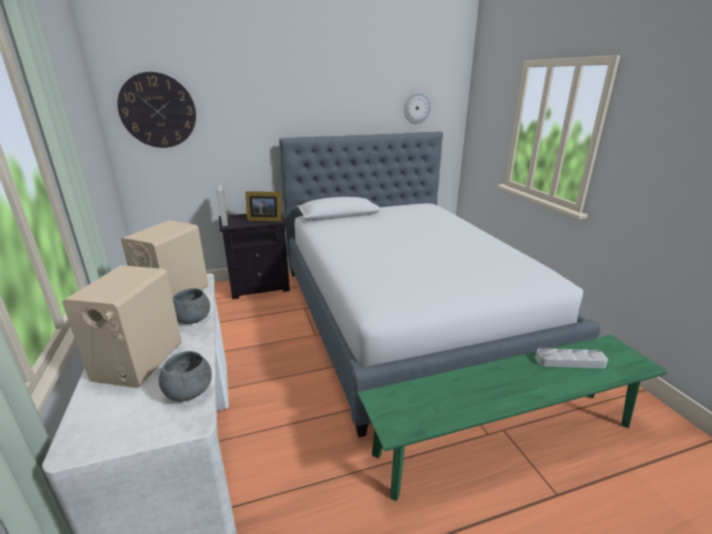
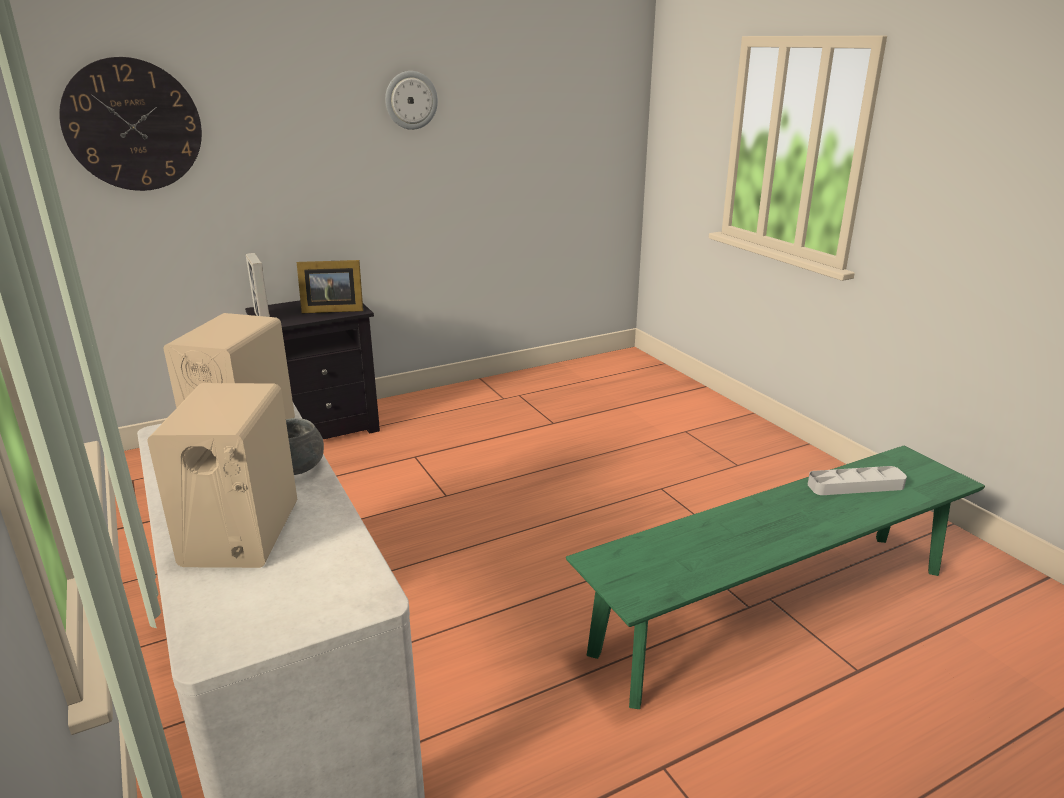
camera: 10 degrees left, 0 degrees up
grey bowl [159,351,212,402] -> none
bed [279,131,600,437] -> none
wall clock [404,92,431,124] -> wall clock moved to [385,71,438,130]

